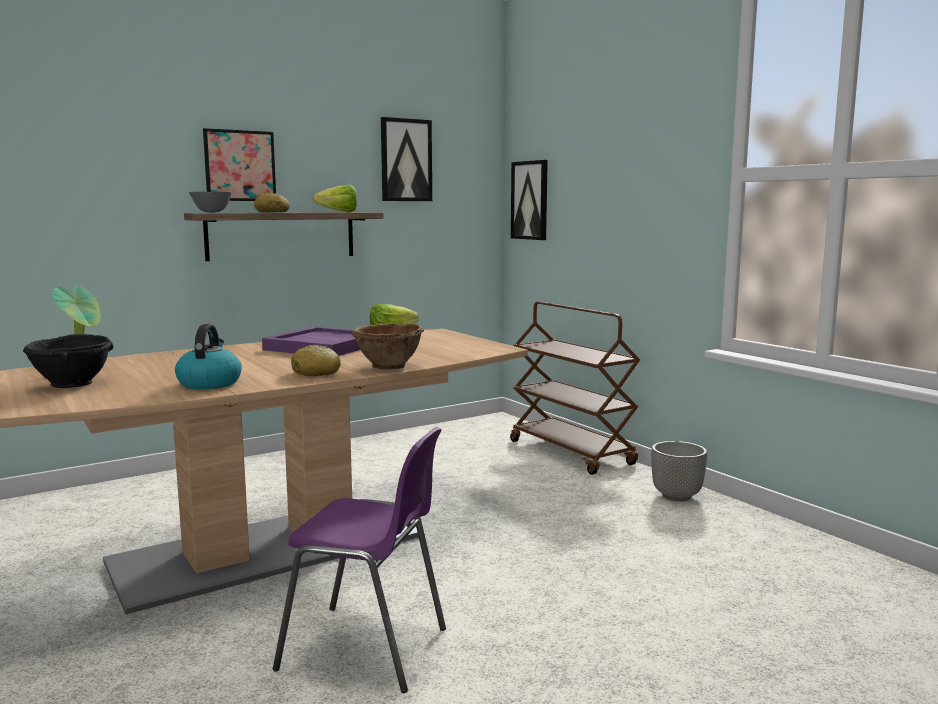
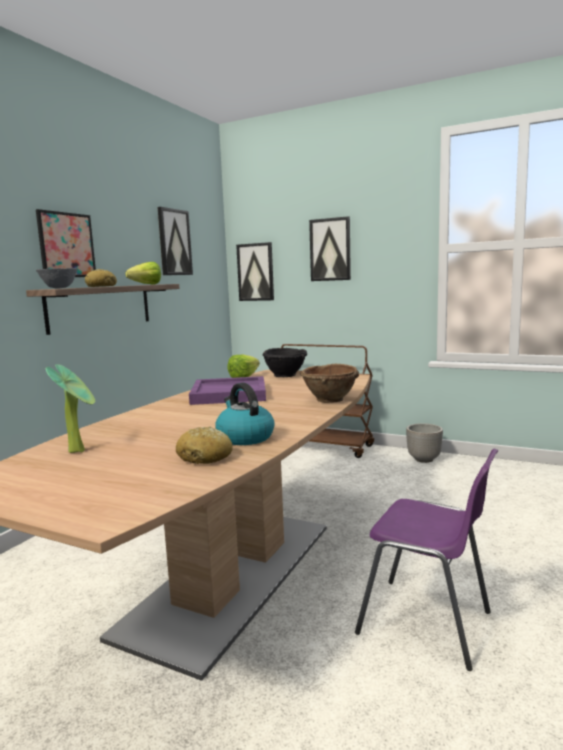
camera: 30 degrees left, 0 degrees up
black bowl [23,334,114,388] -> black bowl moved to [262,348,307,377]
purple chair [273,427,446,693] -> purple chair turned 45 degrees clockwise [355,448,499,671]
bread [291,345,341,376] -> bread moved to [176,426,232,464]
none -> picture [309,216,351,281]

